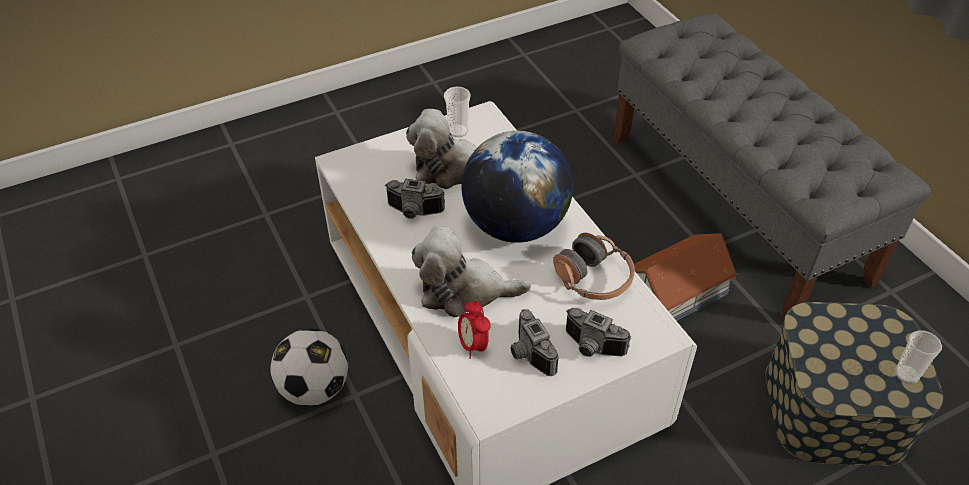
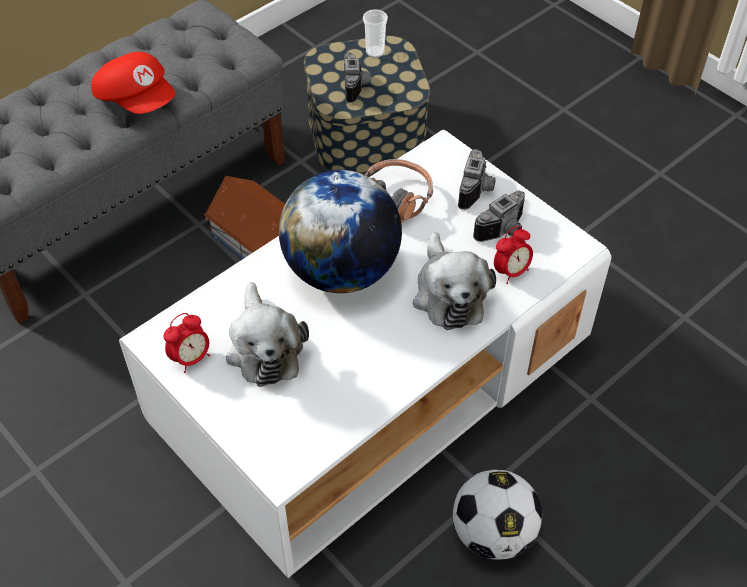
camera: 105 degrees left, 5 degrees up
camera [385,178,445,219] -> camera moved to [344,53,371,103]
cup [444,87,471,137] -> alarm clock [164,313,210,373]
none -> red cap [91,52,175,114]

